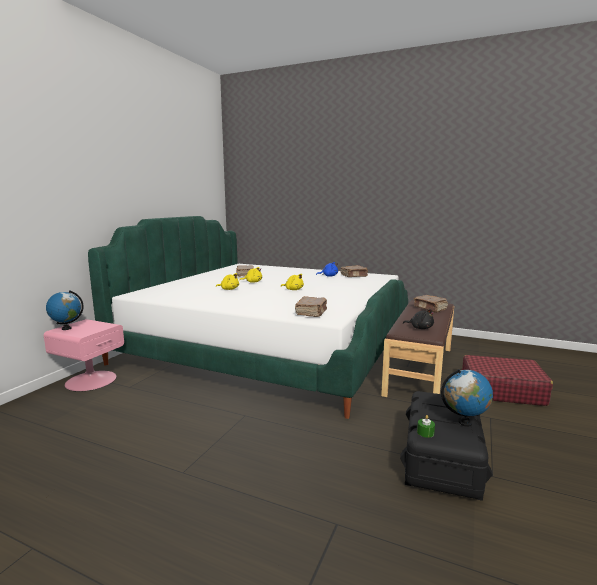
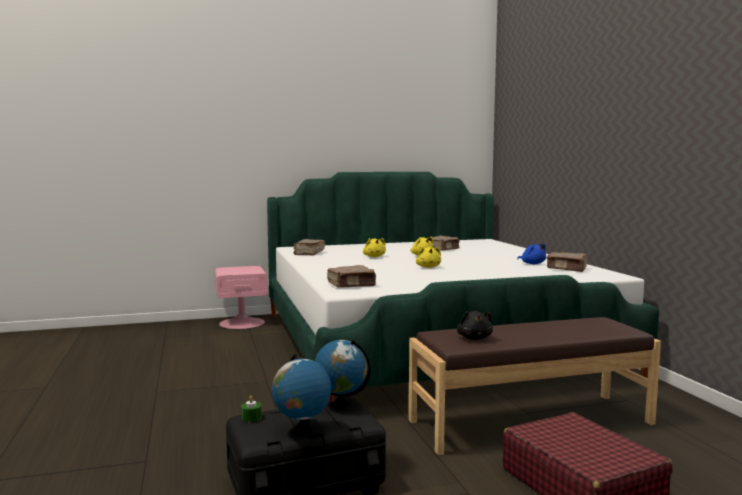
camera: 50 degrees right, 5 degrees down
globe [46,290,84,330] -> globe moved to [315,339,371,408]
brown book [414,295,448,313] -> brown book moved to [293,239,325,256]

